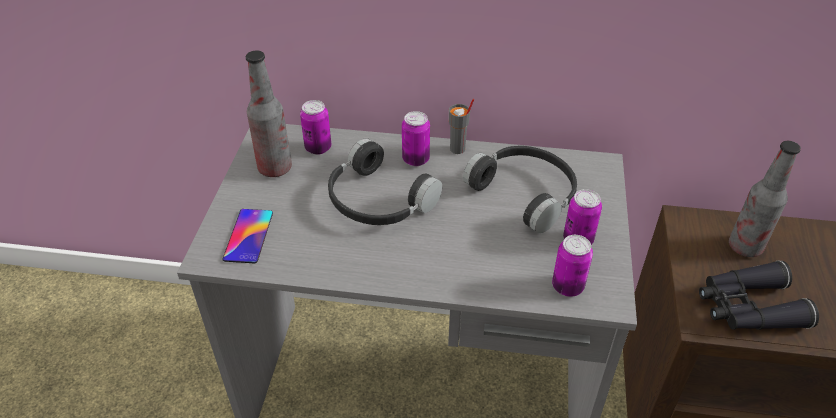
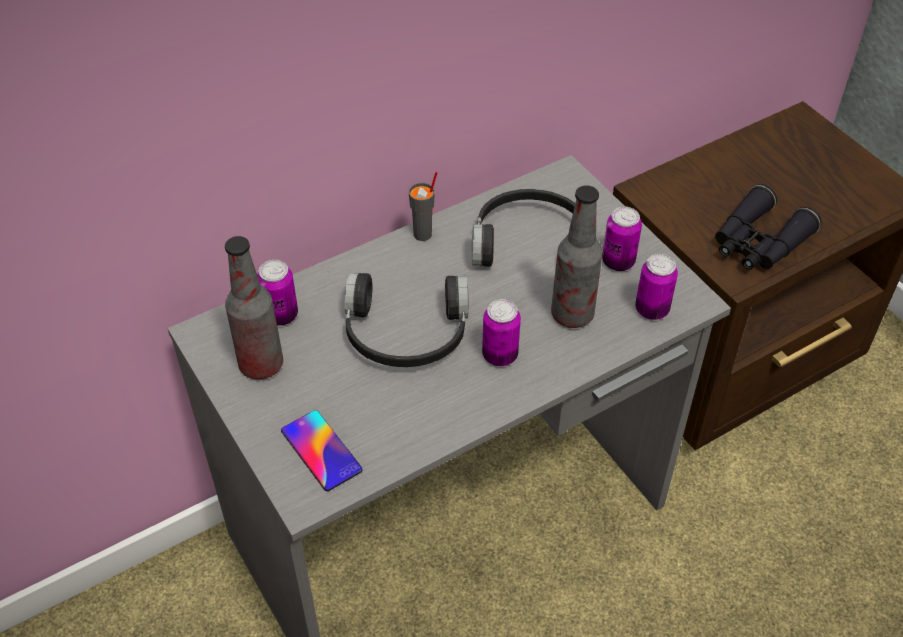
camera: 40 degrees left, 5 degrees up
can [402,111,430,166] -> can moved to [482,299,521,366]
bottle [729,141,801,257] -> bottle moved to [551,185,603,328]

